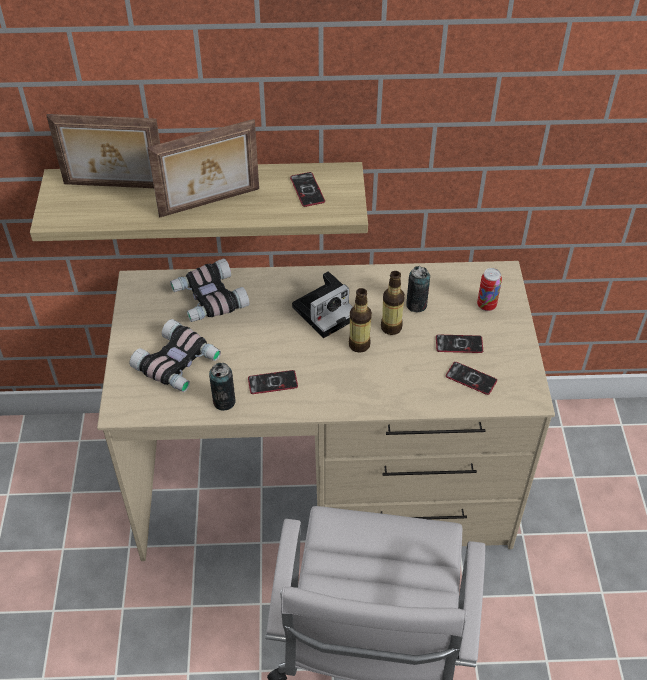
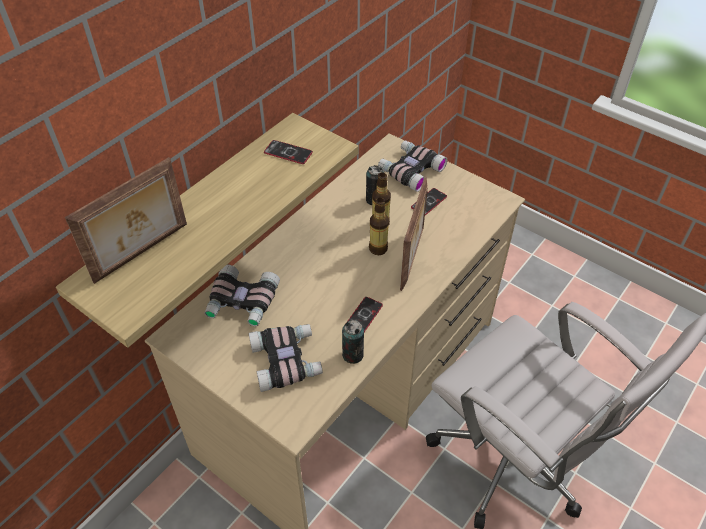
camera: 50 degrees left, 0 degrees up
picture frame [147,119,259,218] -> picture frame moved to [400,177,428,291]
camera [292,271,353,338] -> none
phone [446,362,497,395] -> none
can [477,268,502,311] -> binoculars [378,140,447,192]

